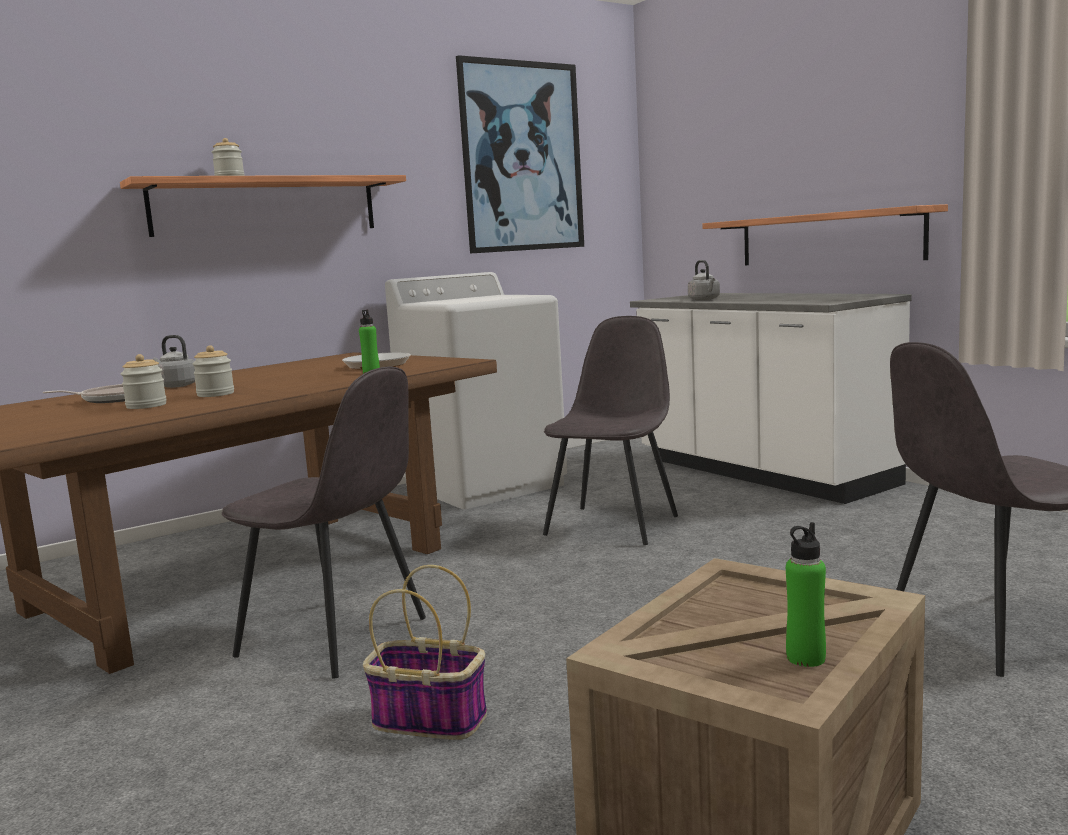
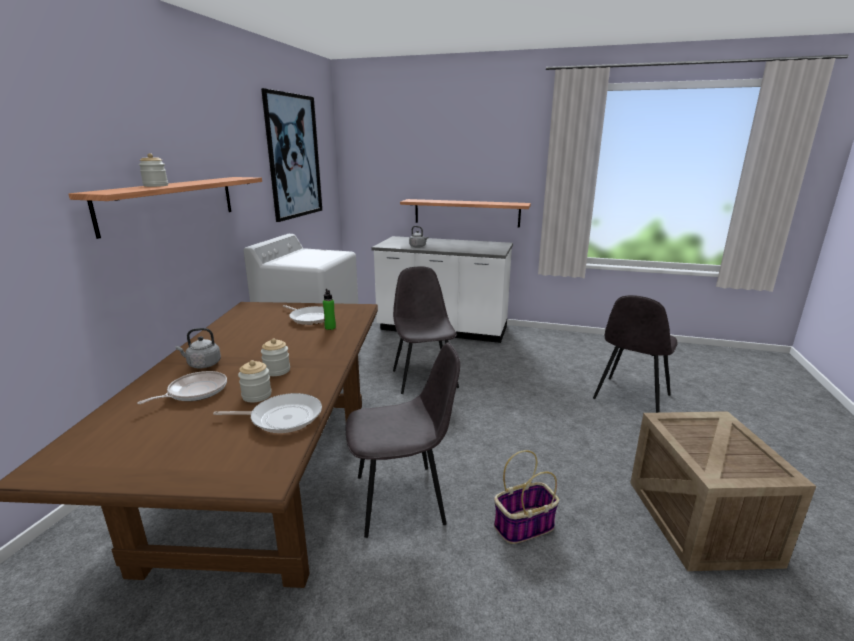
camera: 40 degrees left, 10 degrees up
green bottle [786,522,826,667] -> none
none -> frying pan [213,393,322,433]

